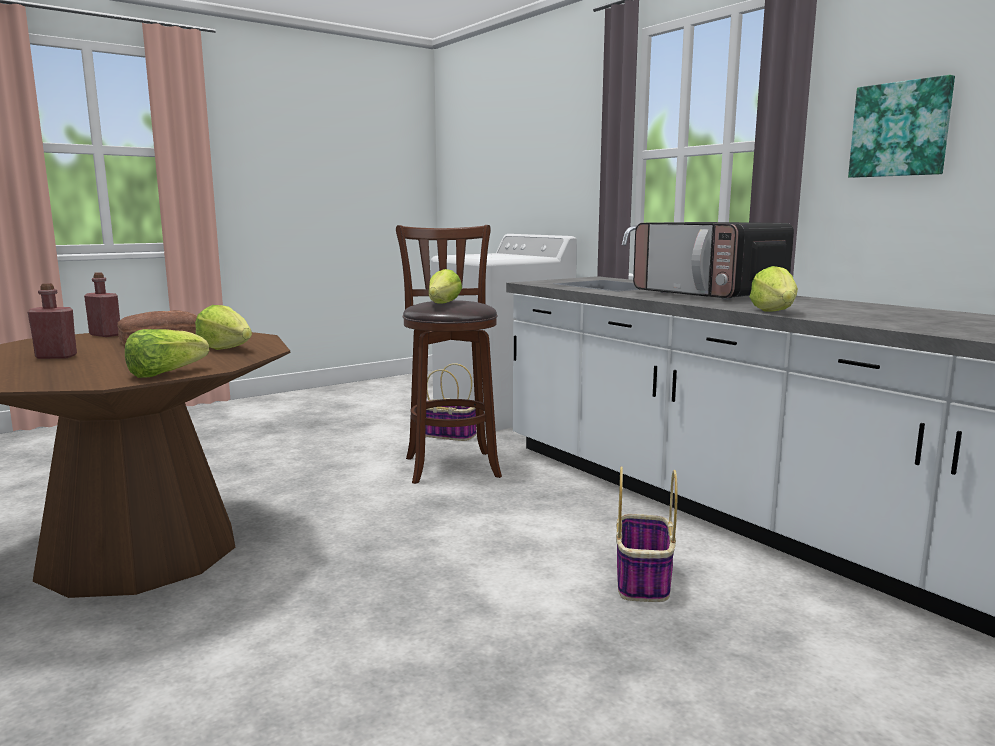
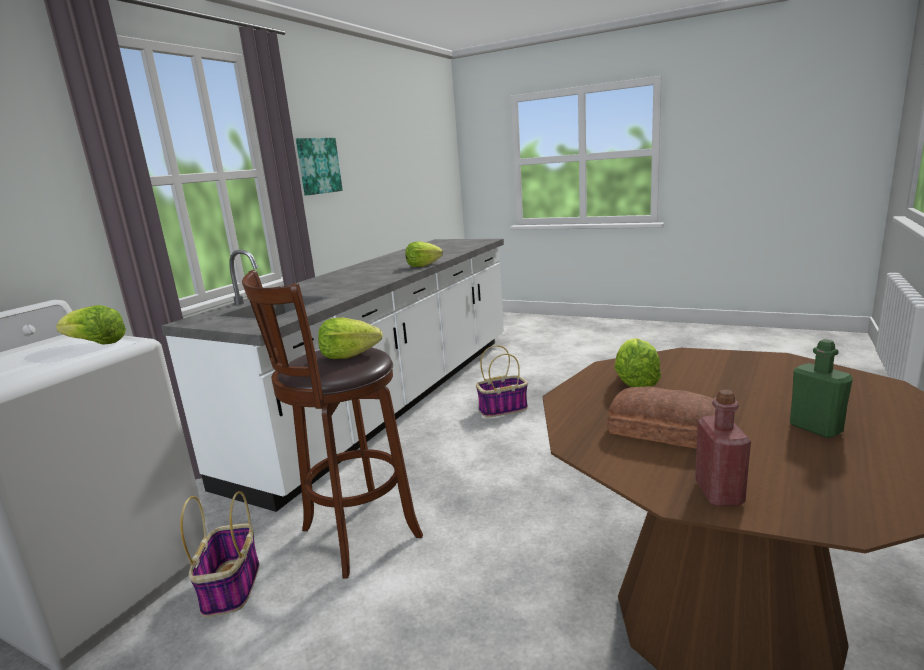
camera: 115 degrees left, 5 degrees up
red bottle [28,283,77,359] -> green bottle [790,339,853,438]
lettuce [125,329,209,378] -> lettuce moved to [56,305,126,345]
microwave [633,222,794,300] -> none

